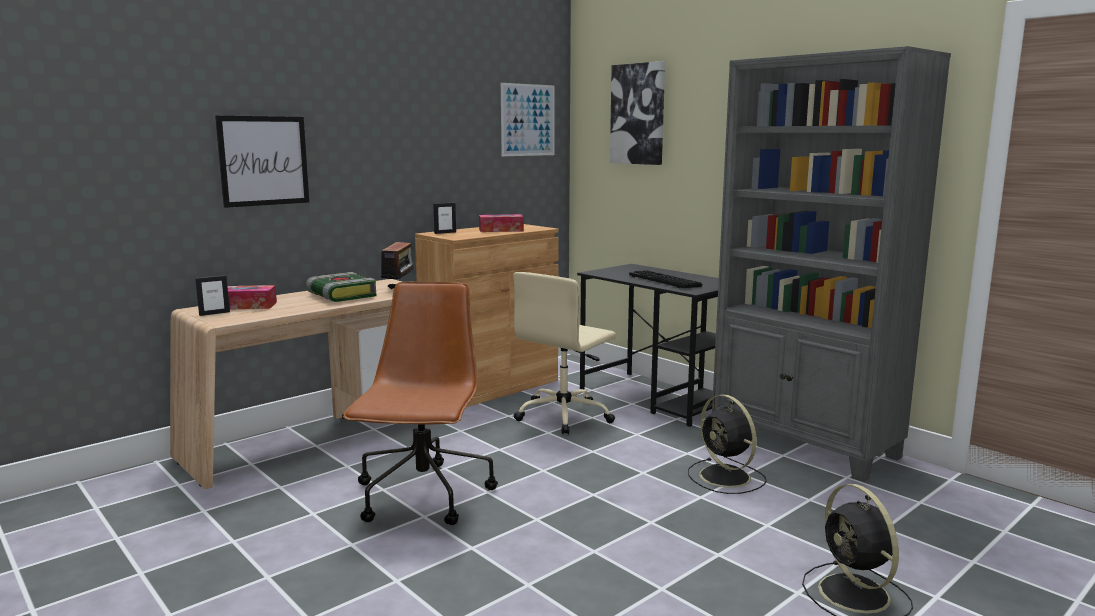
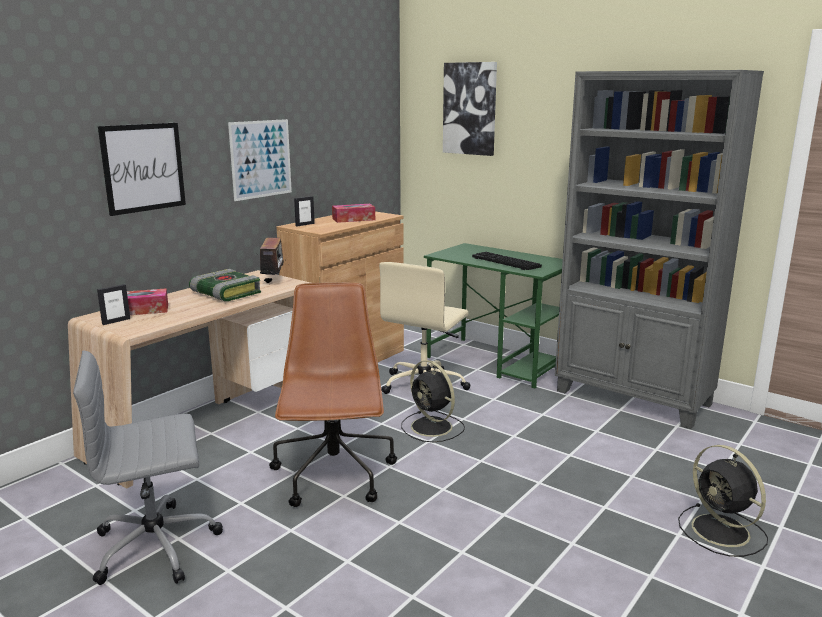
camera: 10 degrees left, 5 degrees up
picture [501,83,555,156] -> picture moved to [228,119,292,201]
black desk [577,264,719,427] -> green desk [424,243,563,389]
black fan [688,394,767,494] -> black fan moved to [401,360,465,443]
none -> grey office chair [73,350,223,585]

